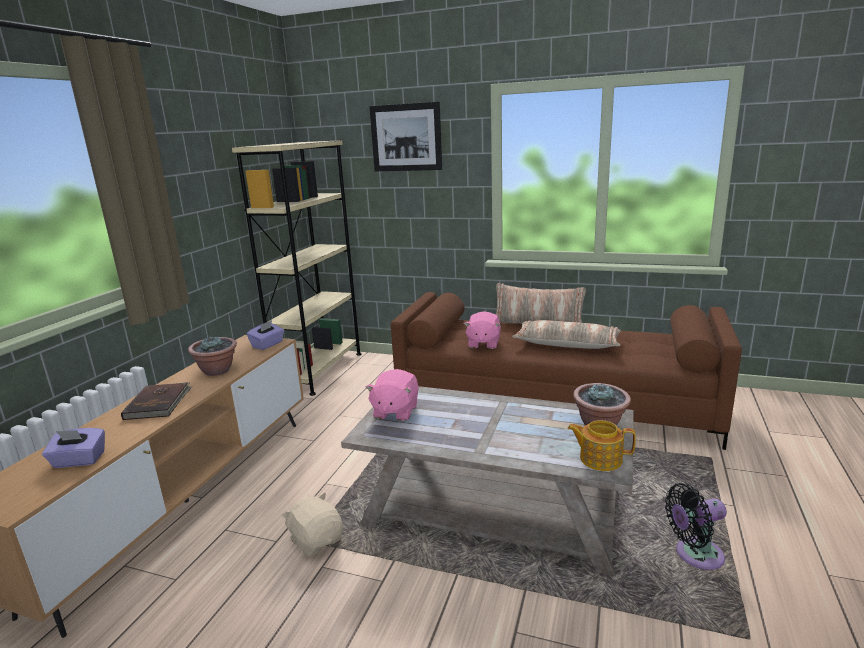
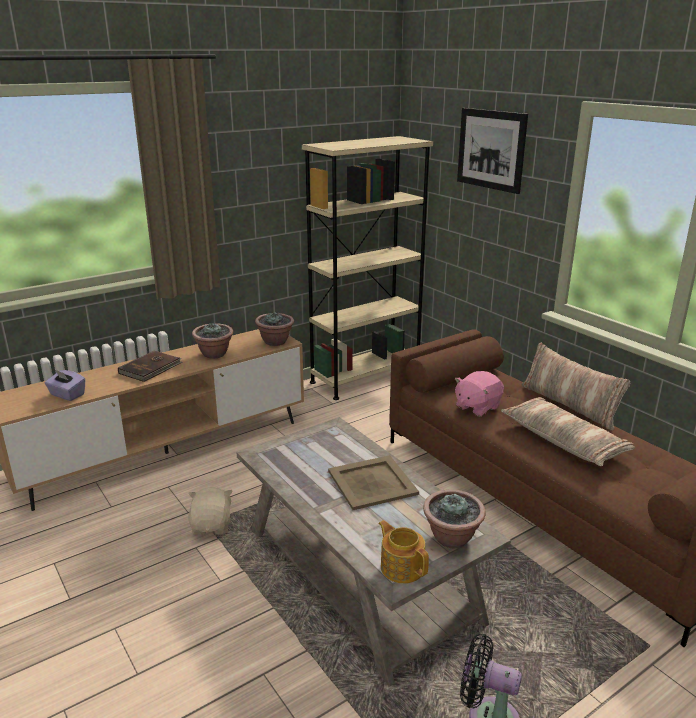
camera: 35 degrees right, 5 degrees up
purple tissue box [247,320,284,350] -> potted plant [255,312,294,346]
pink plush toy [365,369,419,421] -> none
none -> beige tray [328,455,419,510]

